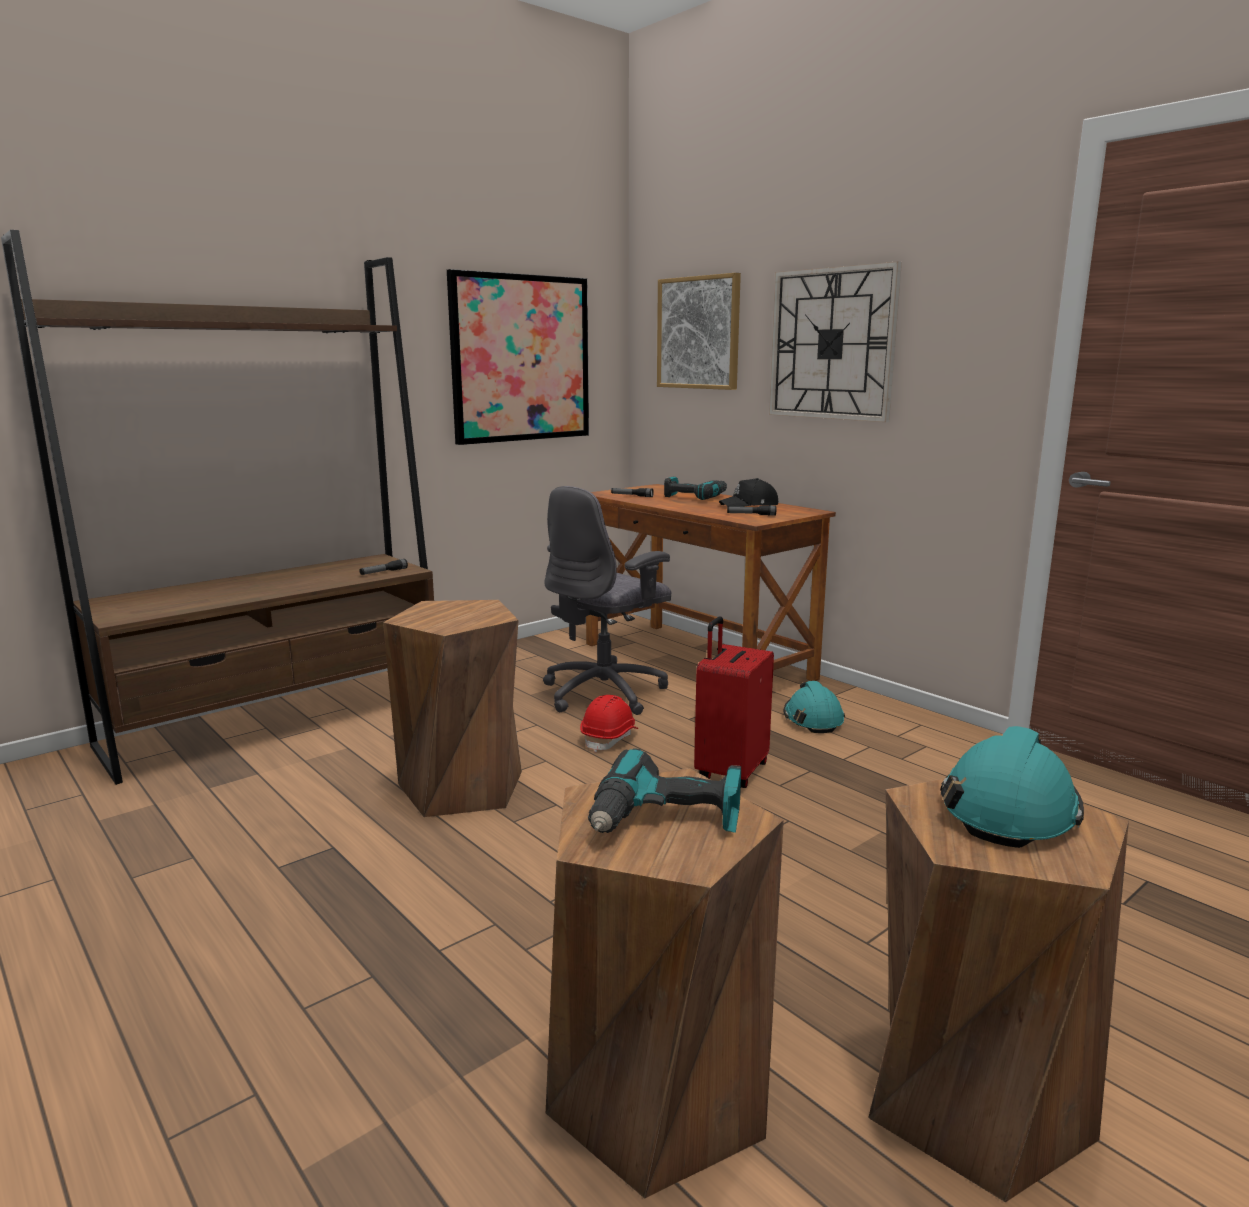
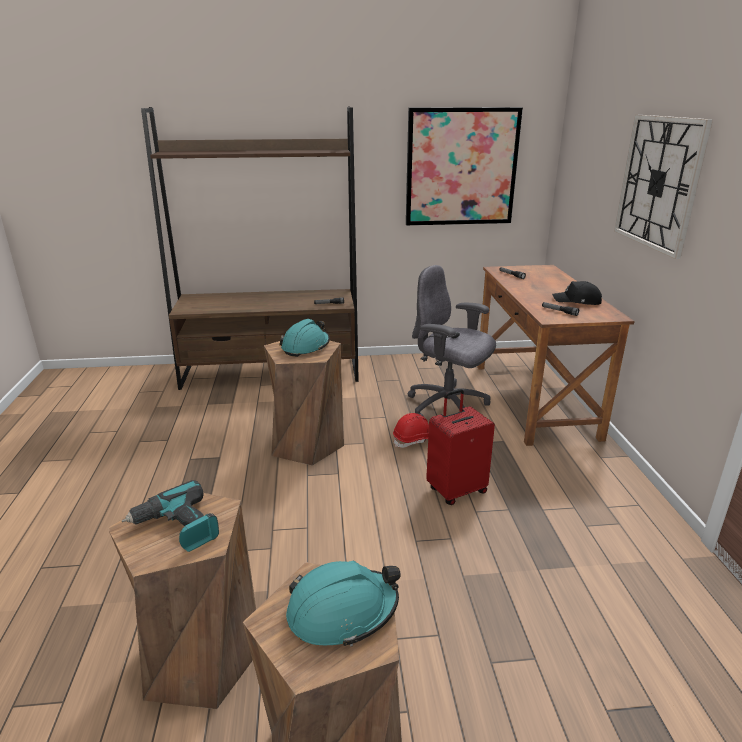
camera: 35 degrees right, 10 degrees up
grey office chair [543,486,671,715] -> grey office chair turned 45 degrees clockwise [407,265,496,417]
picture [657,273,741,390] -> none
power drill [664,477,727,500] -> none
turquoise hard hat [783,681,845,733] -> turquoise hard hat moved to [279,319,330,357]

